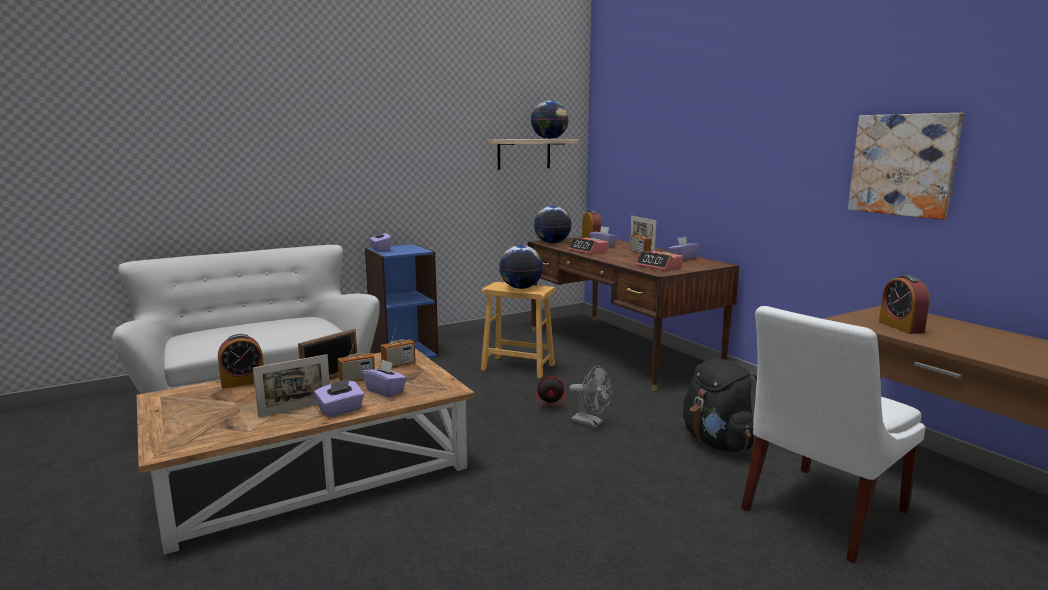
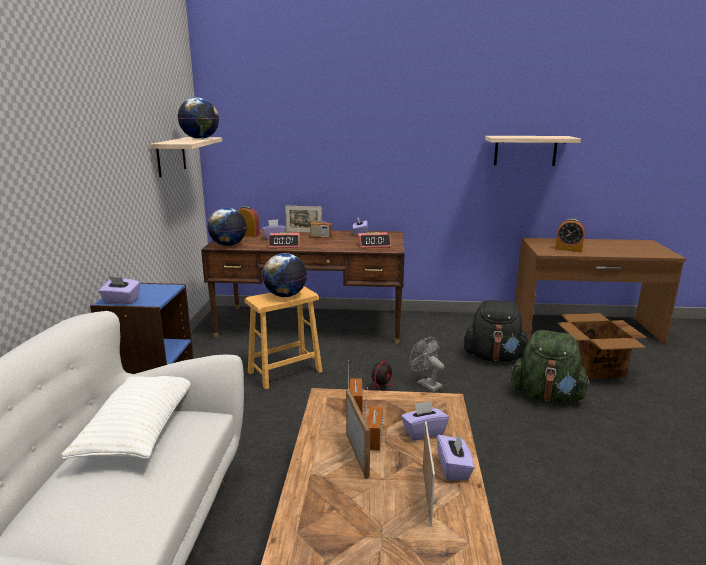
camera: 55 degrees left, 5 degrees up
alarm clock [218,334,264,389] -> none
grey fan [569,366,612,428] -> grey fan turned 105 degrees counterclockwise [409,337,444,392]
white chair [741,306,926,563] -> cardboard box [557,313,647,379]
picture [848,113,964,220] -> shelf [485,136,581,166]
none -> white pillow [61,376,191,460]
none -> green backpack [511,330,590,403]

